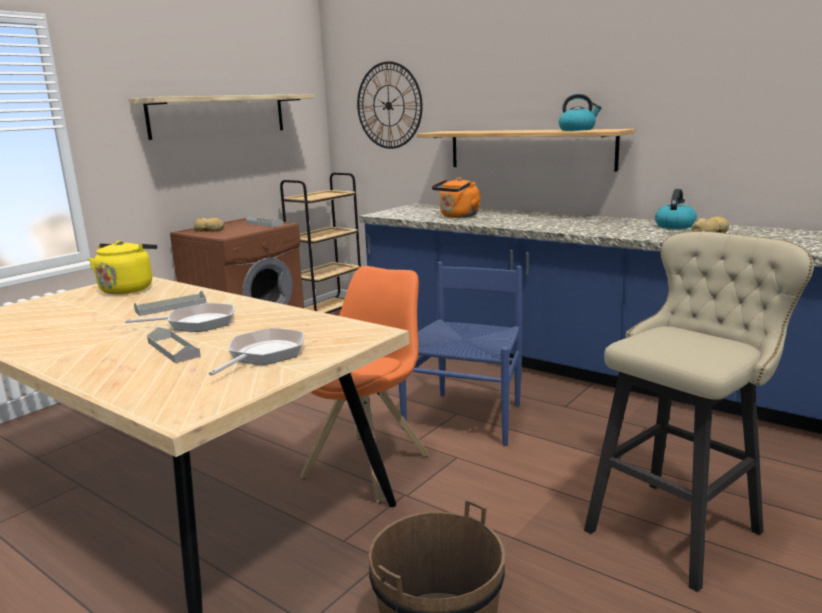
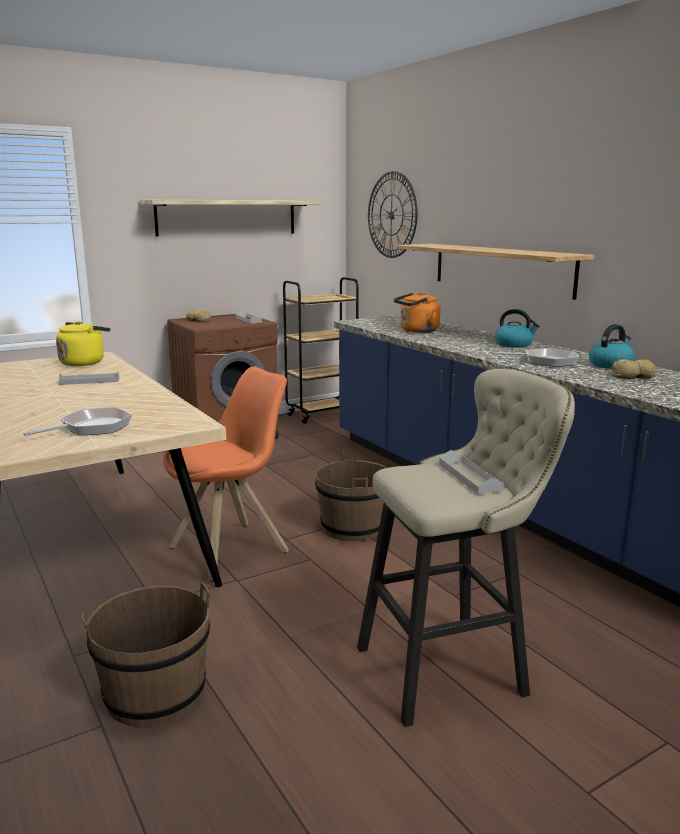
camera: 20 degrees right, 0 degrees up
frying pan [125,303,235,332] -> frying pan moved to [493,348,579,367]
grey tray [147,327,201,363] -> grey tray moved to [439,450,503,495]
blue chair [399,262,522,446] -> brown bucket [315,450,388,542]
kettle [559,94,602,131] -> kettle moved to [495,309,540,348]

